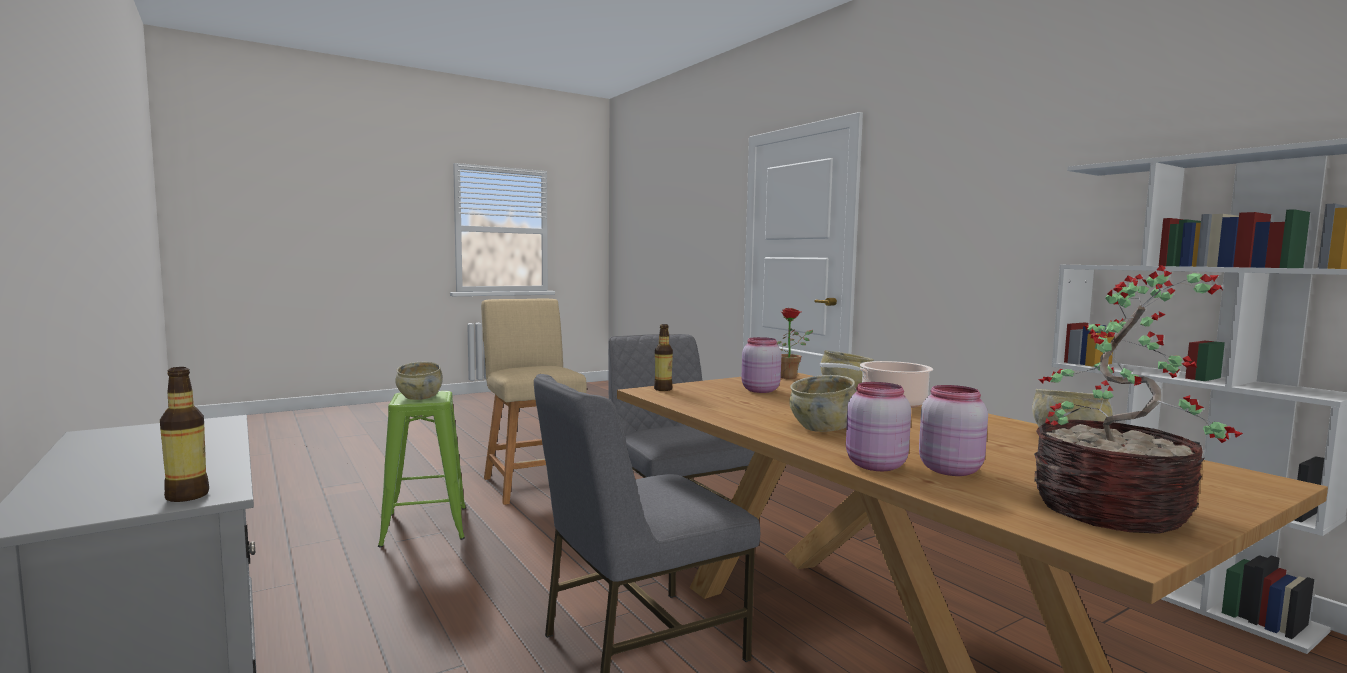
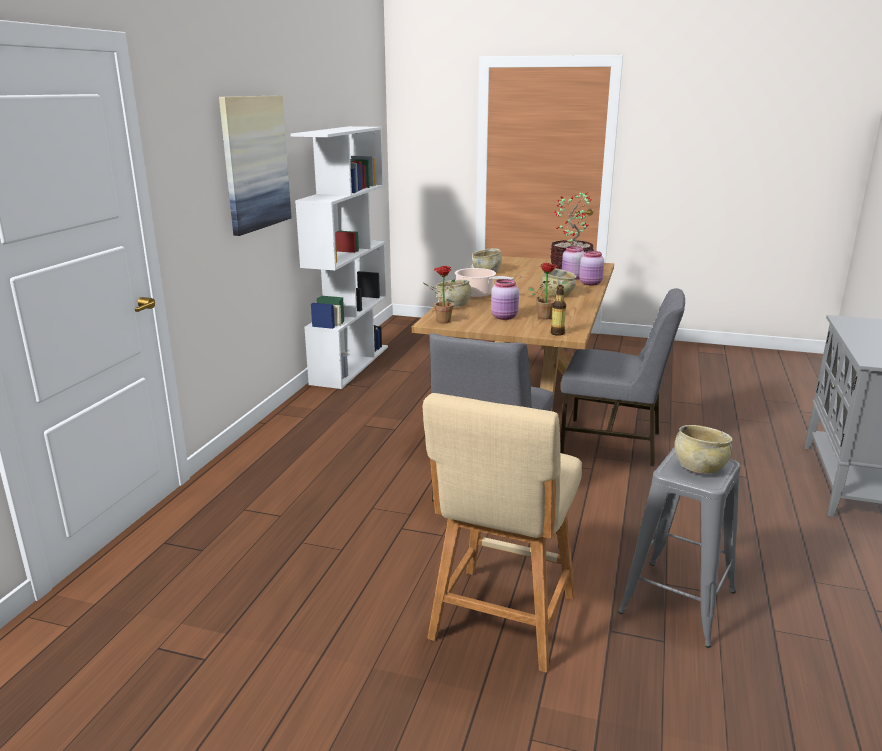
camera: 130 degrees left, 15 degrees up
bottle [160,367,209,502] -> none
green stool [378,391,466,548] -> grey stool [618,447,741,648]
none -> picture [219,95,291,236]
none -> potted plant [528,263,569,319]

